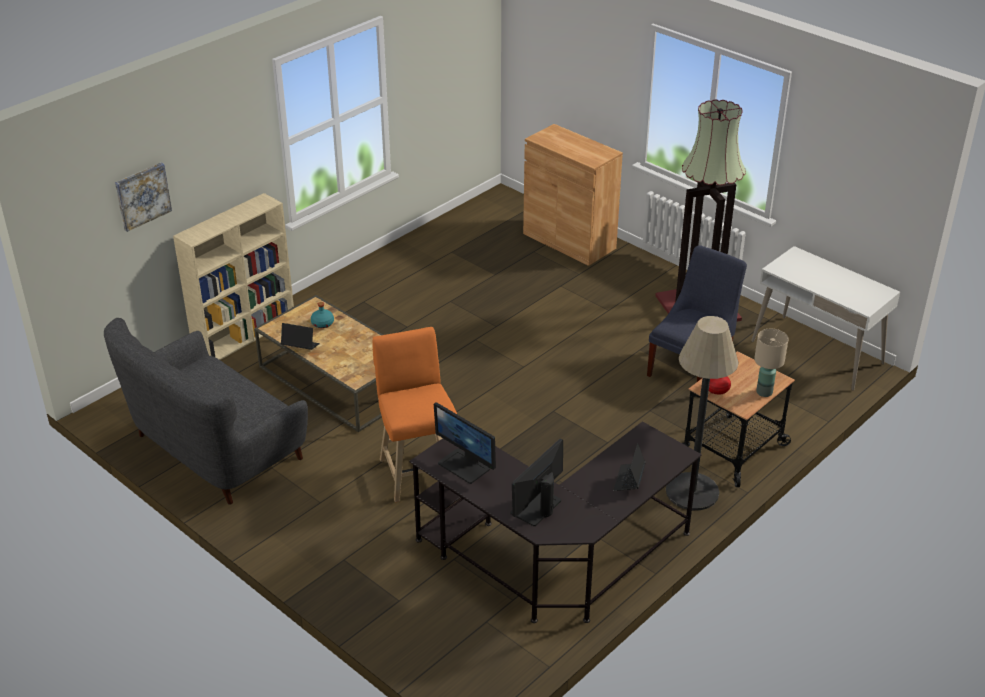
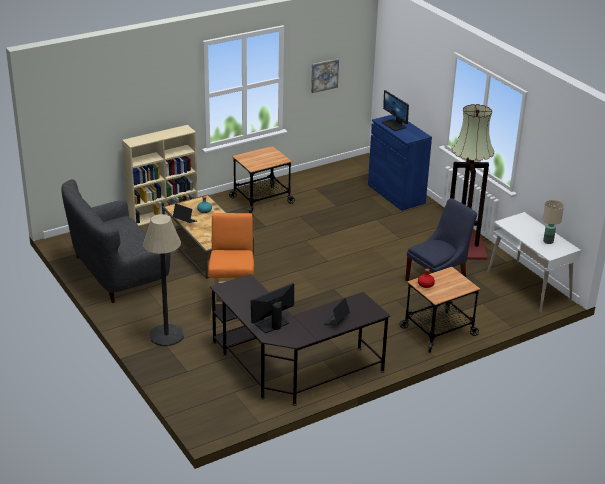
camera: 15 degrees right, 5 degrees down
picture [115,163,172,232] -> picture moved to [311,59,339,93]
monitor [434,402,496,484] -> monitor moved to [382,90,409,131]
brown cabinet [523,124,623,266] -> blue cabinet [368,115,432,211]
floor lamp [666,316,739,510] -> floor lamp moved to [143,214,184,346]
beige table lamp [754,329,788,397] -> beige table lamp moved to [543,200,564,244]
none -> cart [229,146,295,214]

